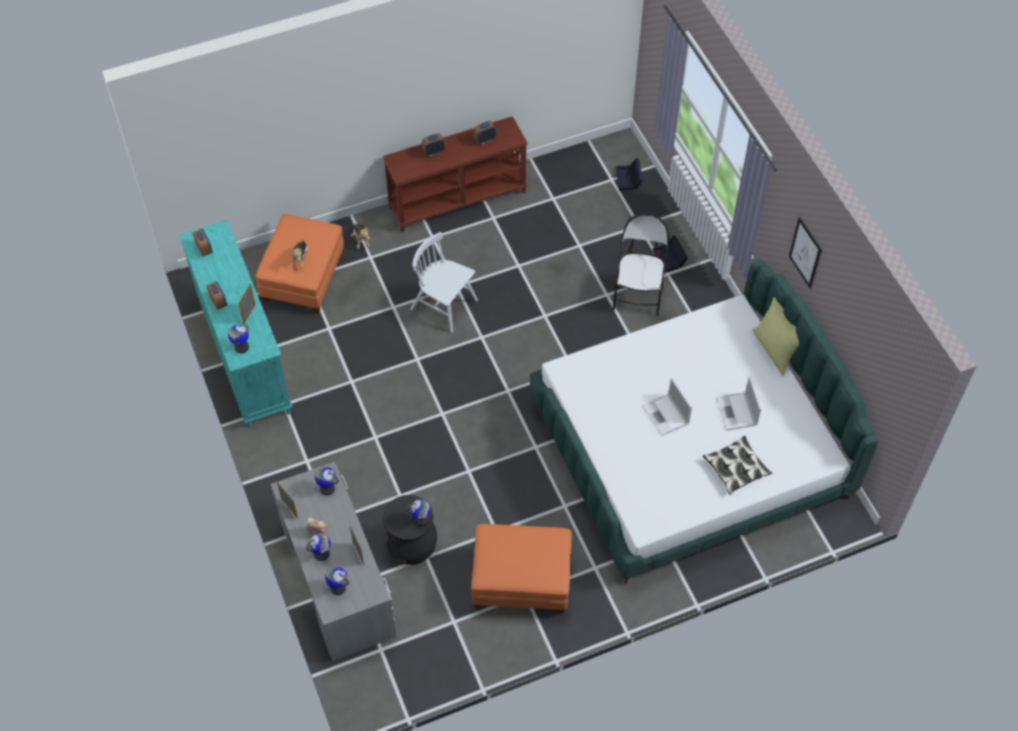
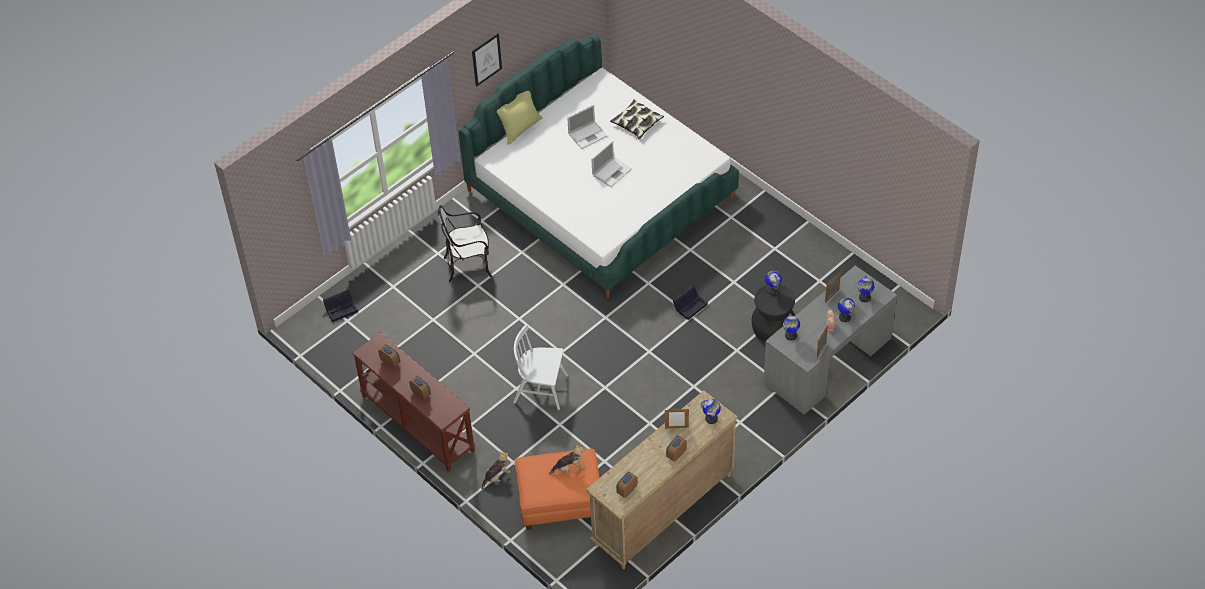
camera: 110 degrees left, 5 degrees down
turquoise dresser [179,220,293,428] -> beige dresser [586,390,738,569]
white chair [410,232,478,333] -> white chair turned 90 degrees clockwise [513,324,568,410]
orange ottoman [471,524,572,613] -> none
black storage box [653,235,688,273] -> black storage box moved to [673,285,708,320]

